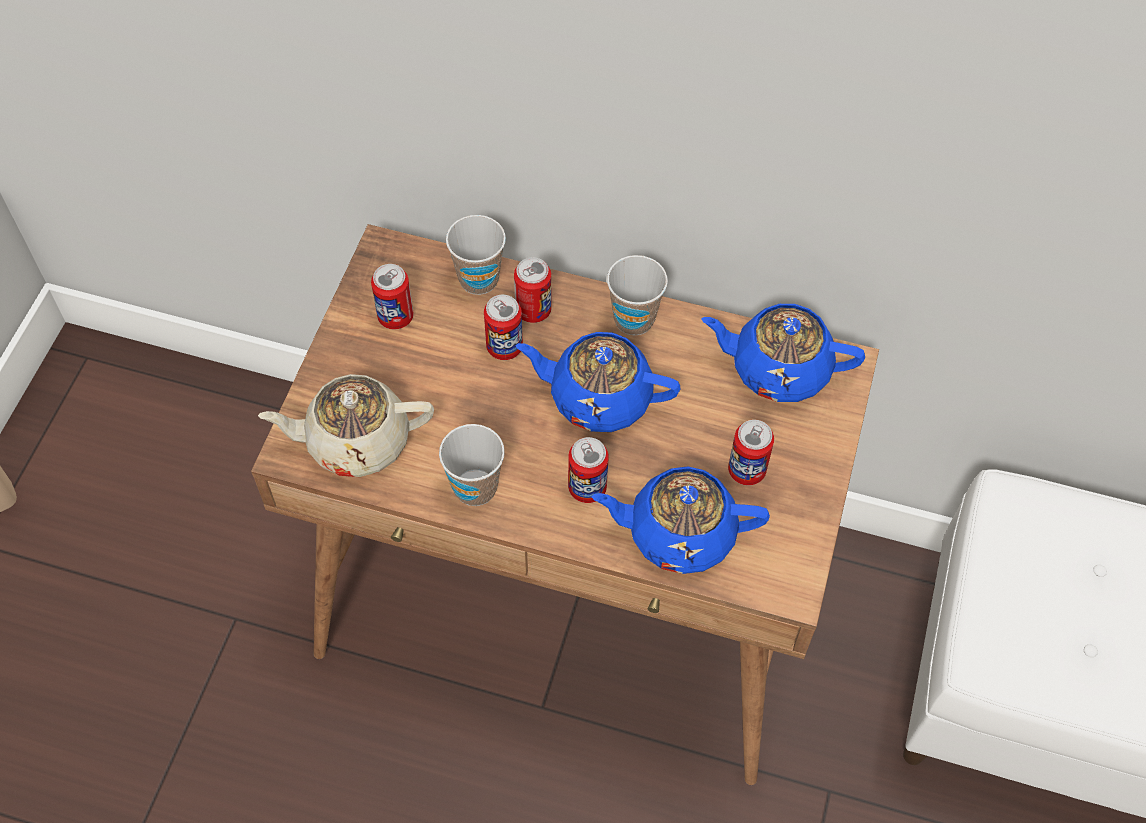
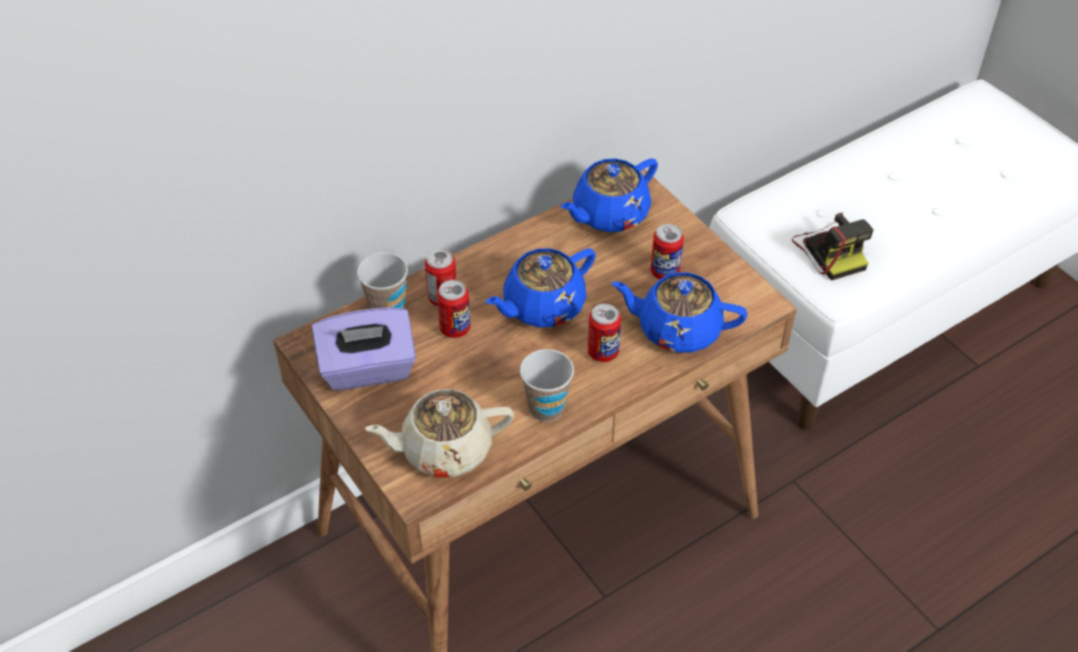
camera: 50 degrees left, 10 degrees down
beige teapot [258,374,434,477] -> beige teapot turned 45 degrees clockwise [365,389,514,477]
can [371,264,414,329] -> purple tissue box [312,307,416,391]
blue teapot [591,466,770,574] -> blue teapot turned 60 degrees clockwise [612,272,748,353]
cup [607,255,668,336] -> none
none -> camera [792,213,874,281]

